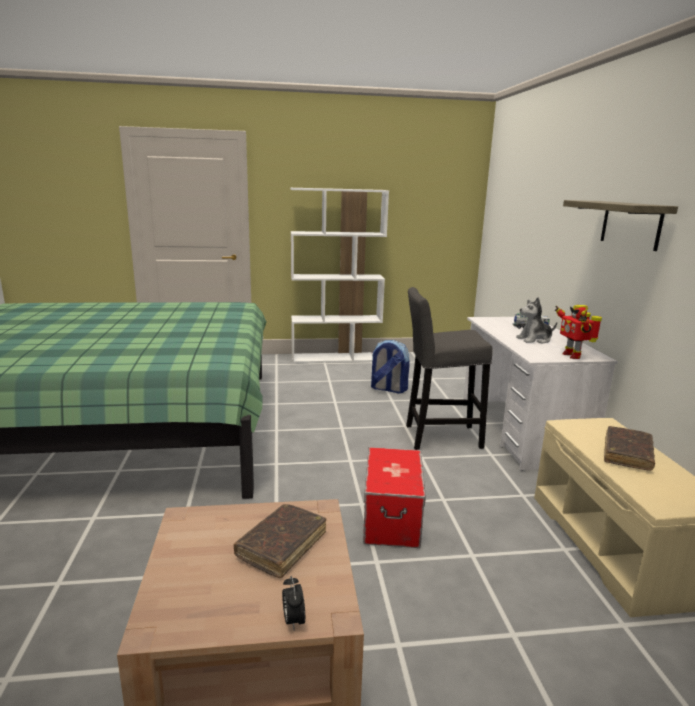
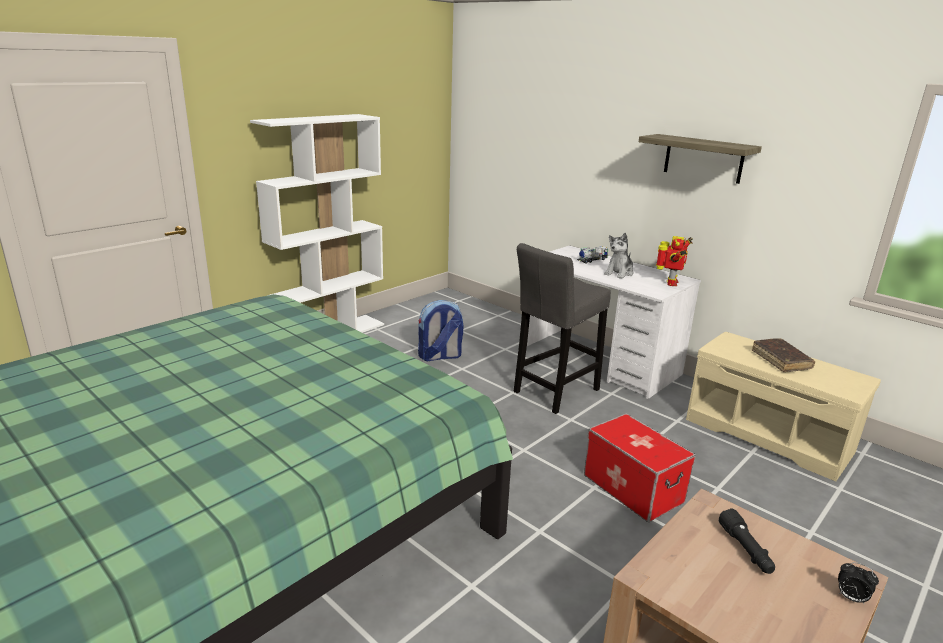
camera: 40 degrees left, 5 degrees up
brown book [233,504,327,578] -> black flashlight [718,508,775,574]
toy robot [555,305,602,359] -> toy robot turned 105 degrees counterclockwise [656,236,693,286]

